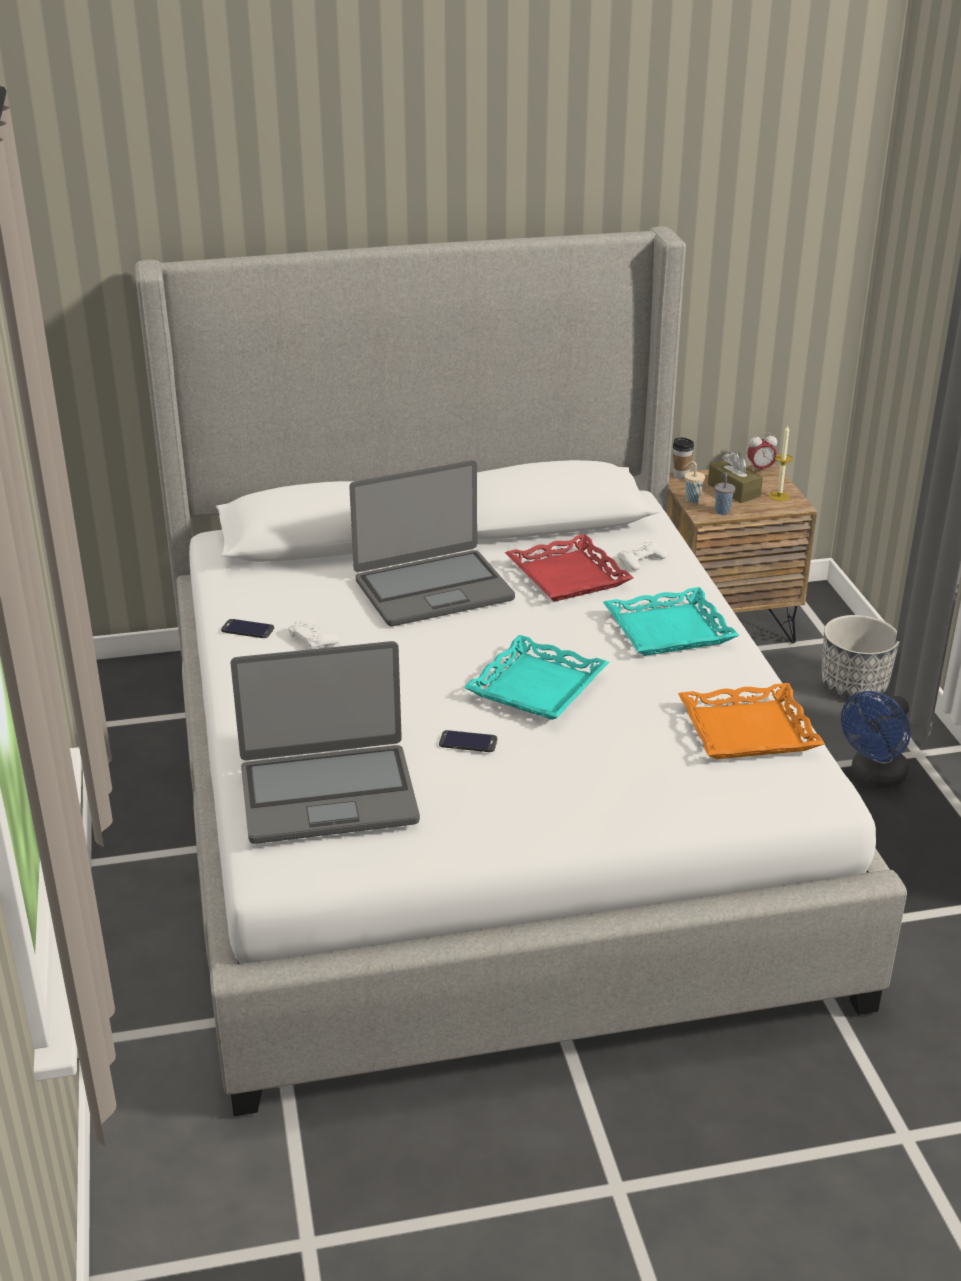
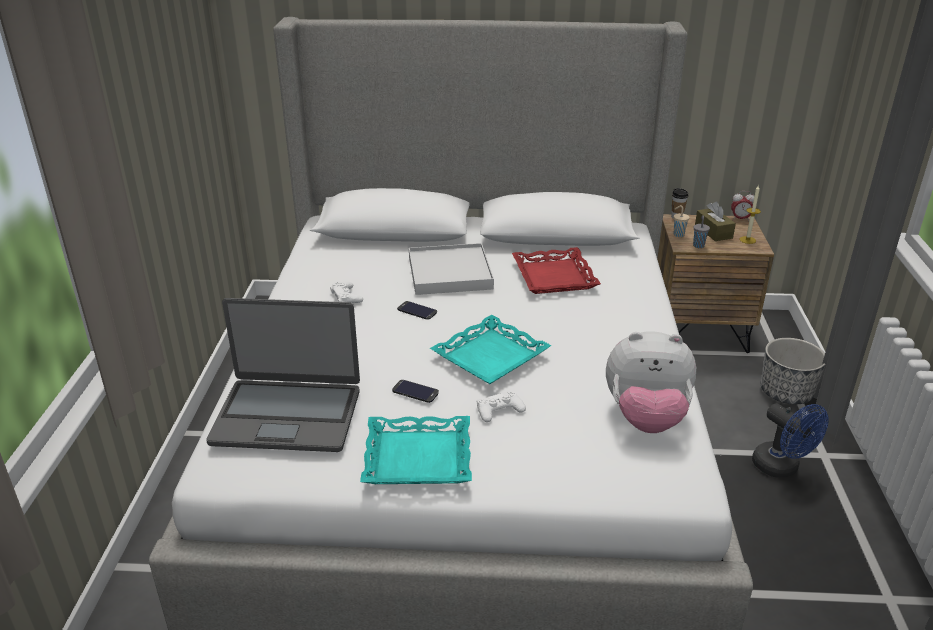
camera: 15 degrees right, 0 degrees up
phone [221,619,274,638] -> phone moved to [397,301,437,320]
laptop [349,460,515,627] -> white tray [409,243,494,295]
turquoise tray [603,587,739,656] -> turquoise tray moved to [360,416,472,484]
white game controller [618,541,667,571] -> white game controller moved to [476,391,526,422]
orange tray [678,683,825,759] -> plush toy [606,331,696,433]
blue fan [841,691,911,787] -> blue fan turned 90 degrees counterclockwise [752,403,828,478]

